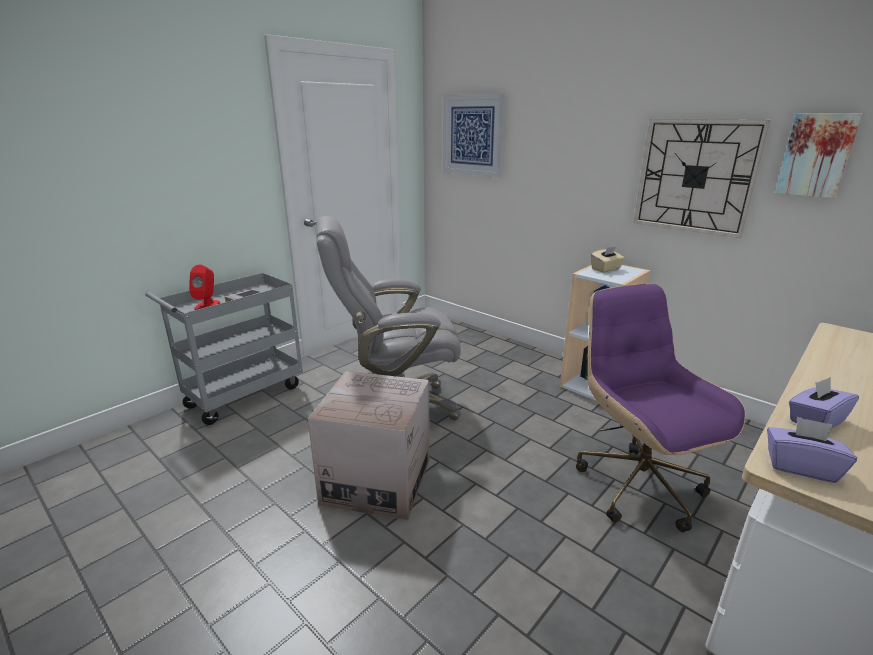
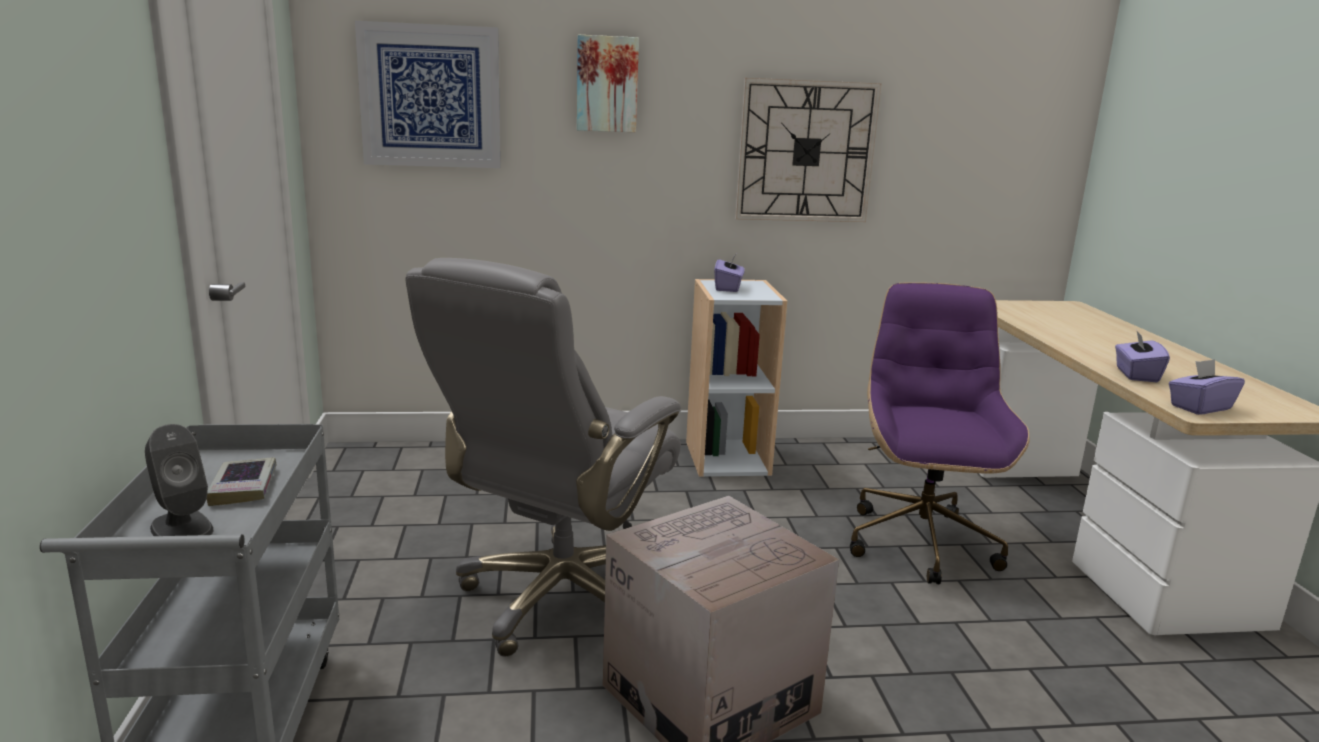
camera: 50 degrees left, 5 degrees down
red speaker [189,265,220,310] -> grey speaker [145,424,213,536]
purple office chair [576,284,746,532] -> purple office chair turned 75 degrees clockwise [850,283,1029,584]
beige tissue box [591,246,625,273] -> purple tissue box [715,253,745,292]
picture [775,113,862,198] -> picture moved to [577,34,639,132]

